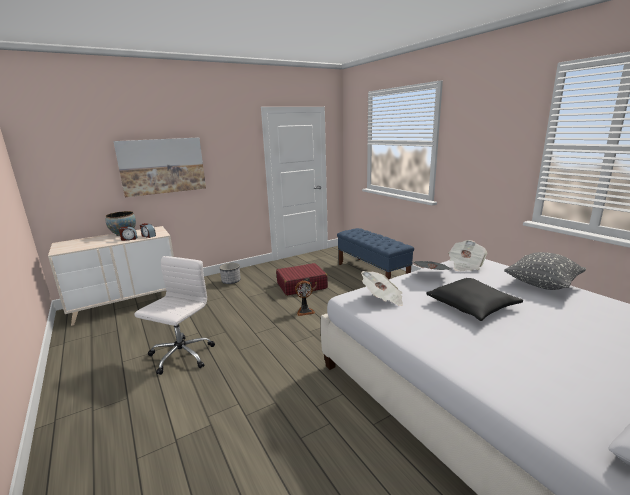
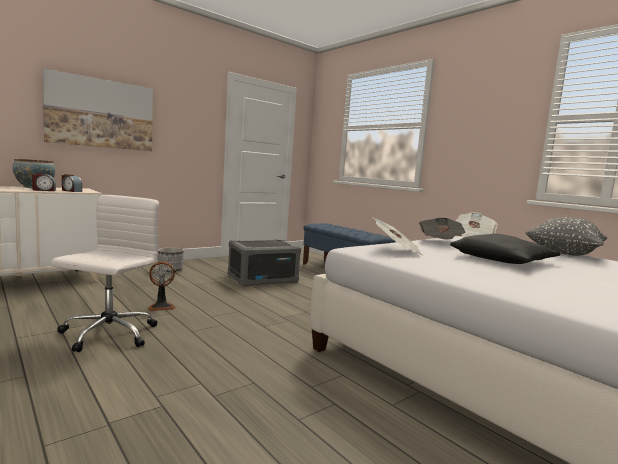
camera: 10 degrees left, 10 degrees down
red suitcase [276,263,328,296] -> grey storage box [228,239,301,287]
fan [295,281,315,316] -> fan moved to [147,261,175,311]

